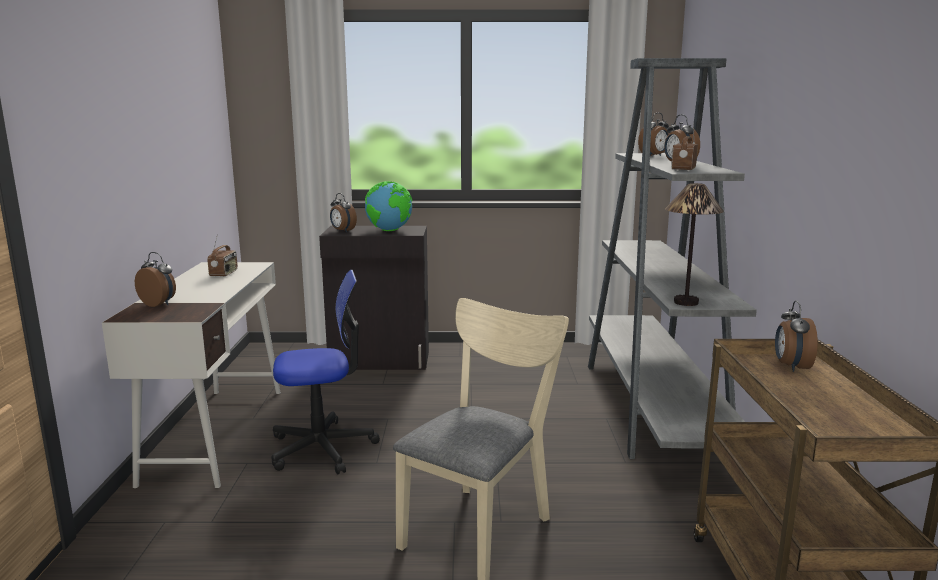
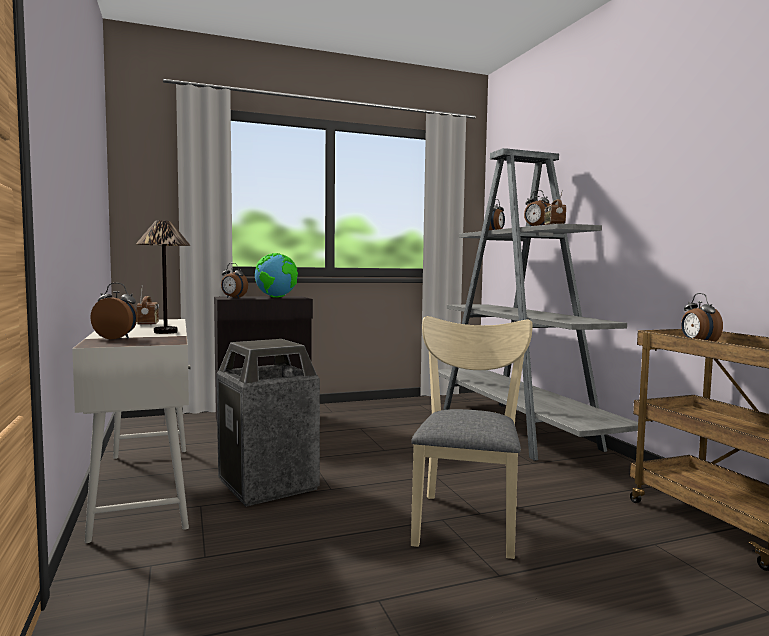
camera: 20 degrees left, 10 degrees down
office chair [271,270,380,475] -> trash can [216,339,320,507]
table lamp [665,183,724,306] -> table lamp moved to [136,220,191,334]

